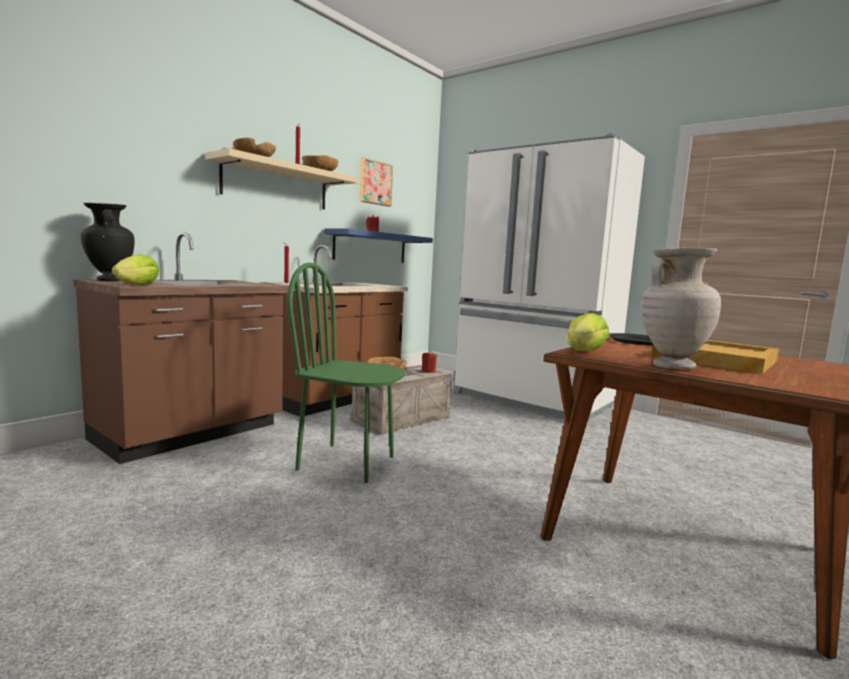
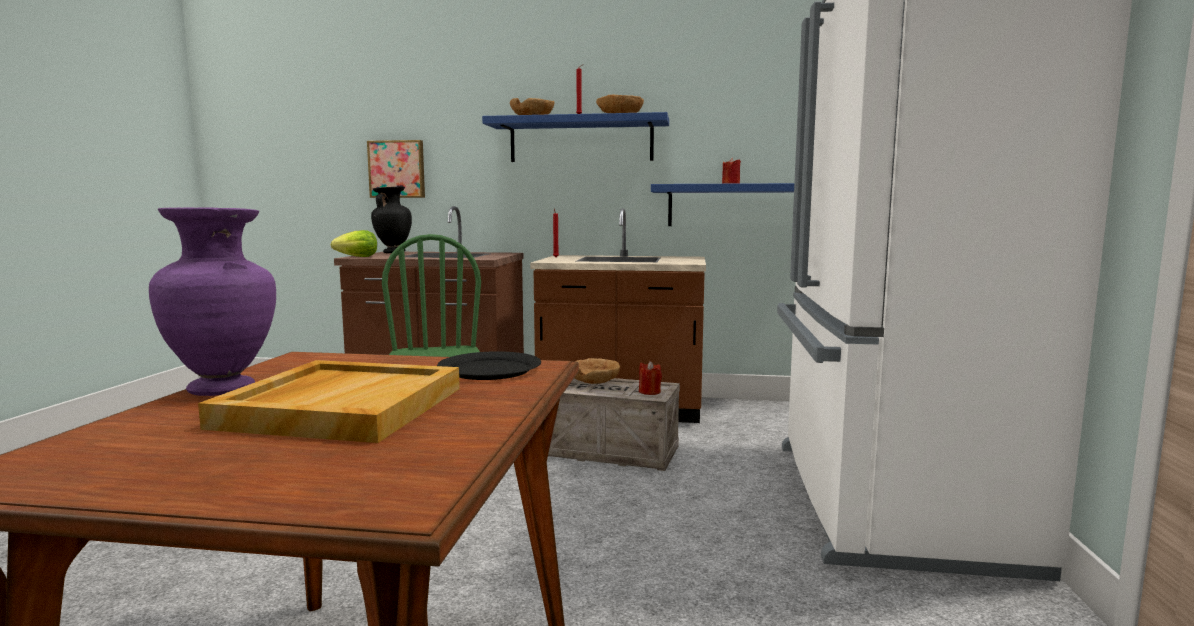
camera: 60 degrees right, 0 degrees up
beige shelf [205,148,358,209] -> blue shelf [482,112,669,162]
picture [359,158,393,206] -> picture moved to [367,140,425,198]
lettuce [567,313,609,351] -> none
beige vase [641,248,721,369] -> purple vase [149,207,276,396]

